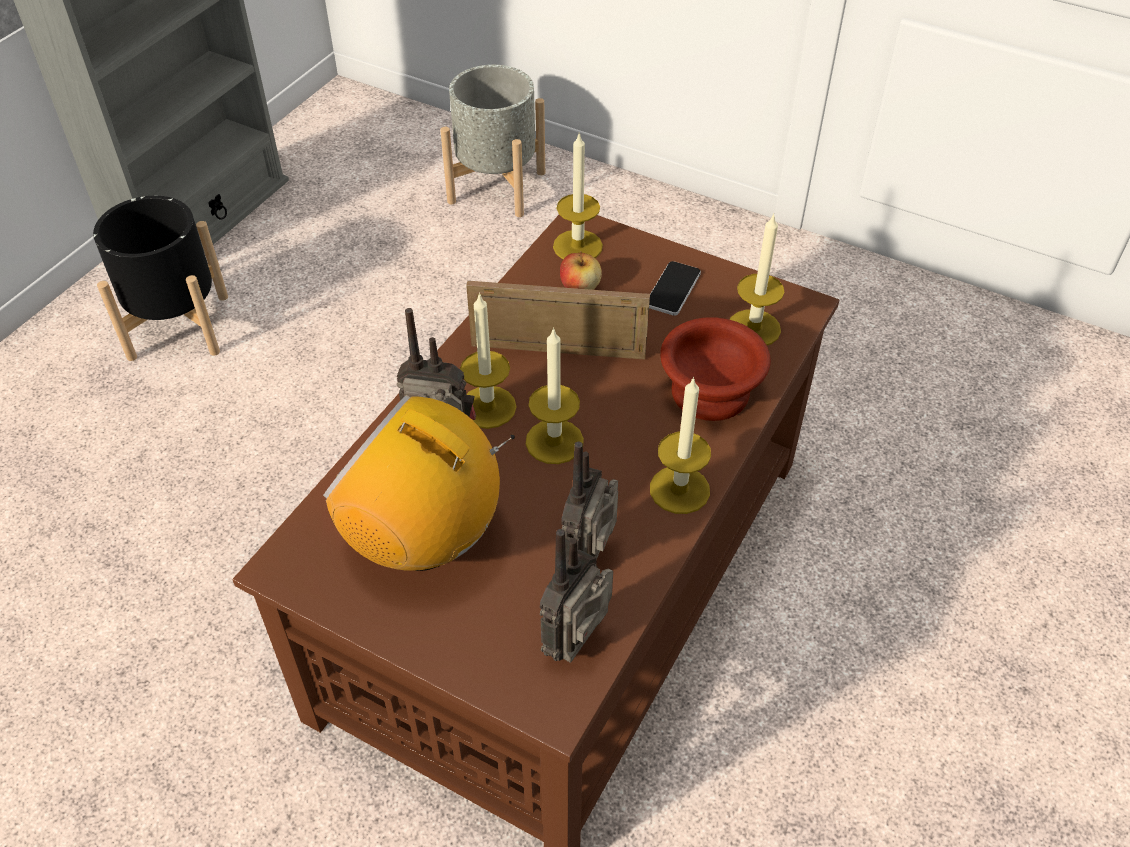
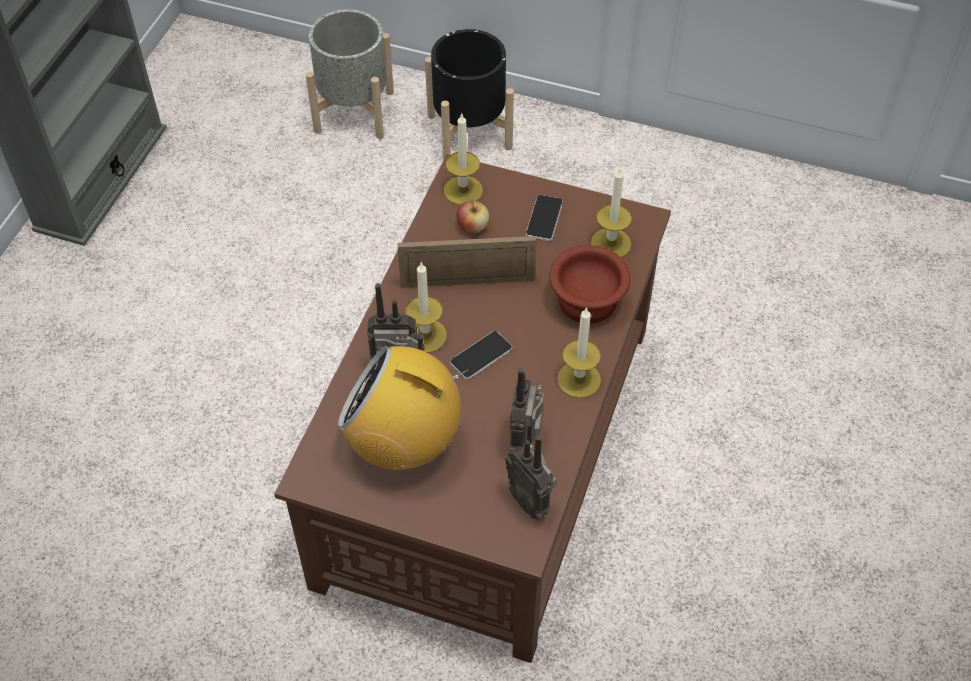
camera: 10 degrees left, 5 degrees up
black planter [93,196,228,361] -> black planter moved to [425,29,514,160]
candle [526,327,584,464] -> phone [450,331,512,379]
radio [540,529,613,663] -> radio turned 60 degrees counterclockwise [505,435,557,520]

